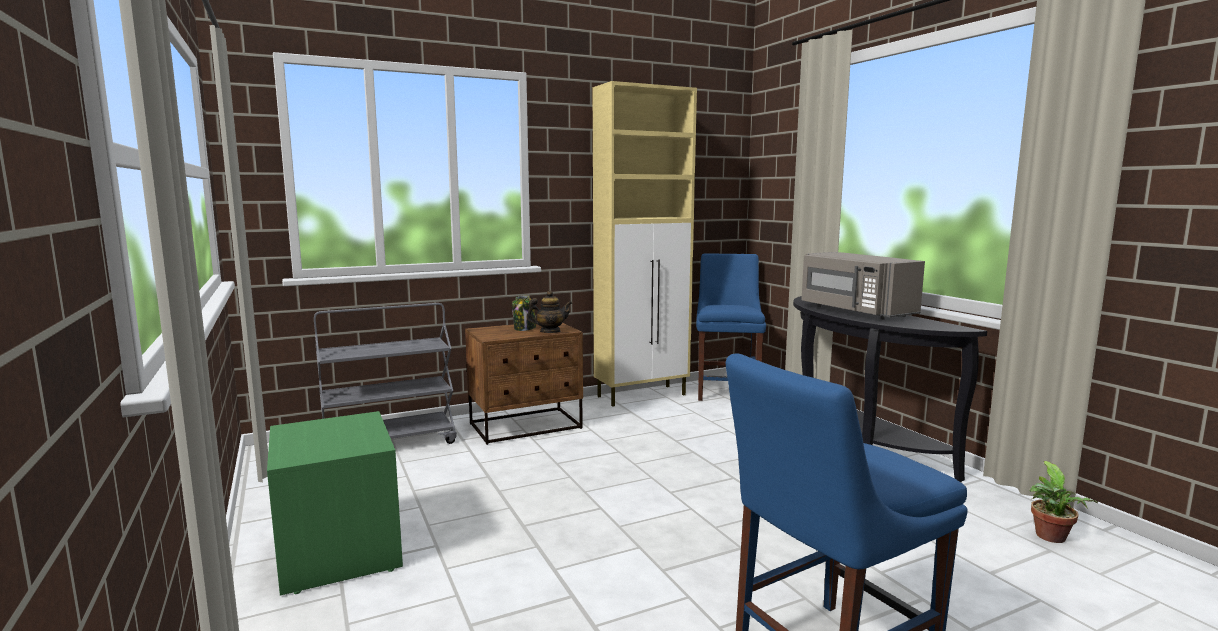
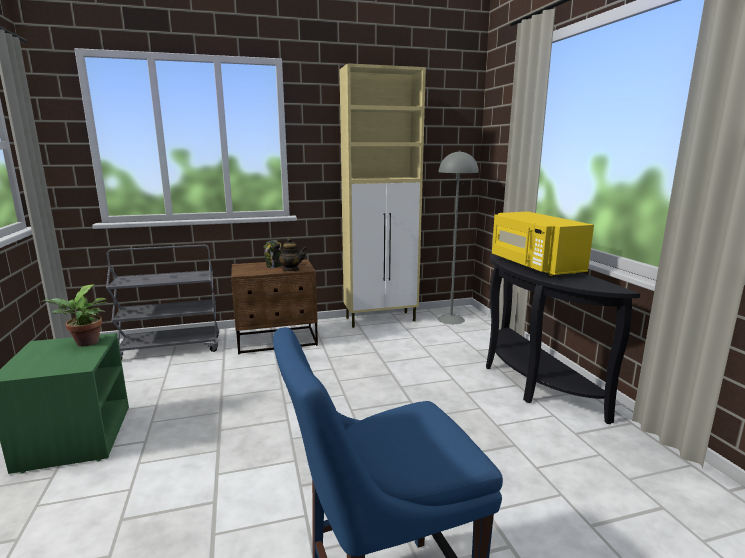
camera: 10 degrees right, 5 degrees up
blue chair [696,253,766,401] -> grey floor lamp [438,150,479,324]
grey microwave [801,252,925,320] -> yellow microwave [492,212,594,276]
potted plant [1030,461,1098,543] -> potted plant moved to [41,284,108,346]

